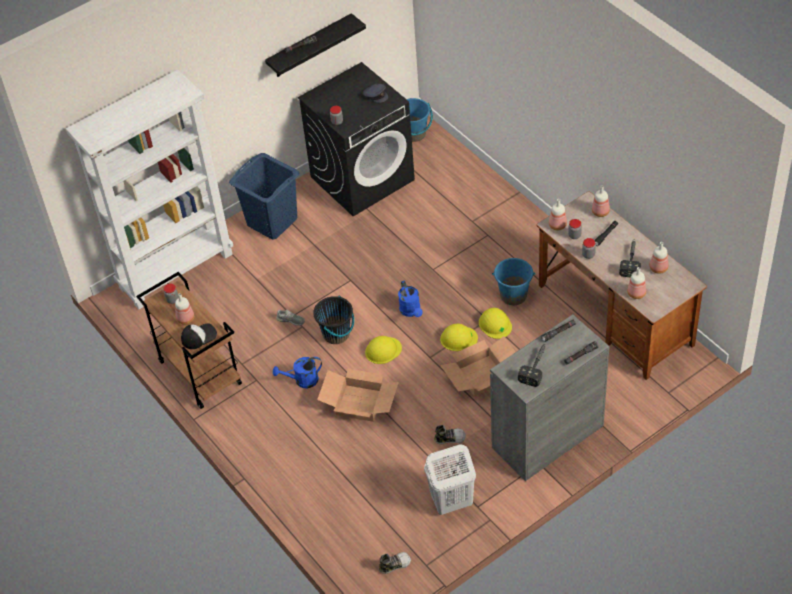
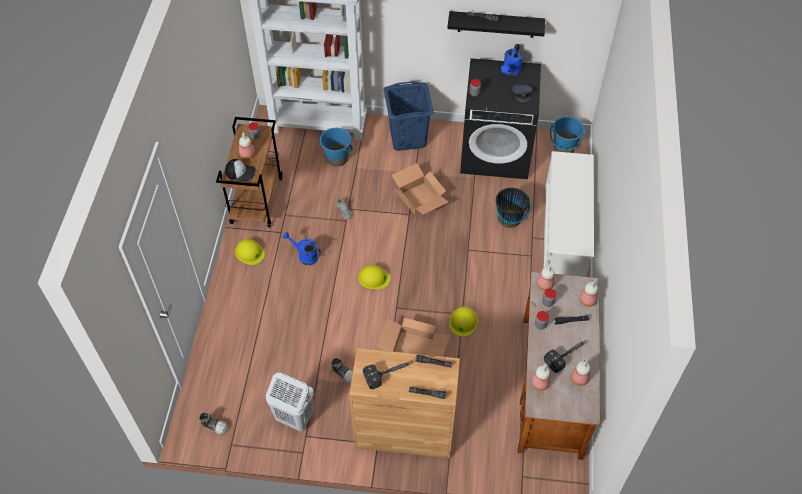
camera: 40 degrees right, 5 degrees up
black bucket [313,295,354,344] -> black bucket moved to [496,188,530,228]
cardboard box [317,369,399,422] -> cardboard box moved to [392,163,448,215]
blue watering can [398,281,423,317] -> blue watering can moved to [501,44,522,76]
yellow hard hat [440,324,478,351] -> yellow hard hat moved to [235,239,265,265]
grey cabinet [490,314,609,481] -> brown cabinet [349,348,460,458]
blue bucket [492,258,535,305] -> blue bucket moved to [320,128,353,166]
none -> white shoe rack [543,151,594,277]

